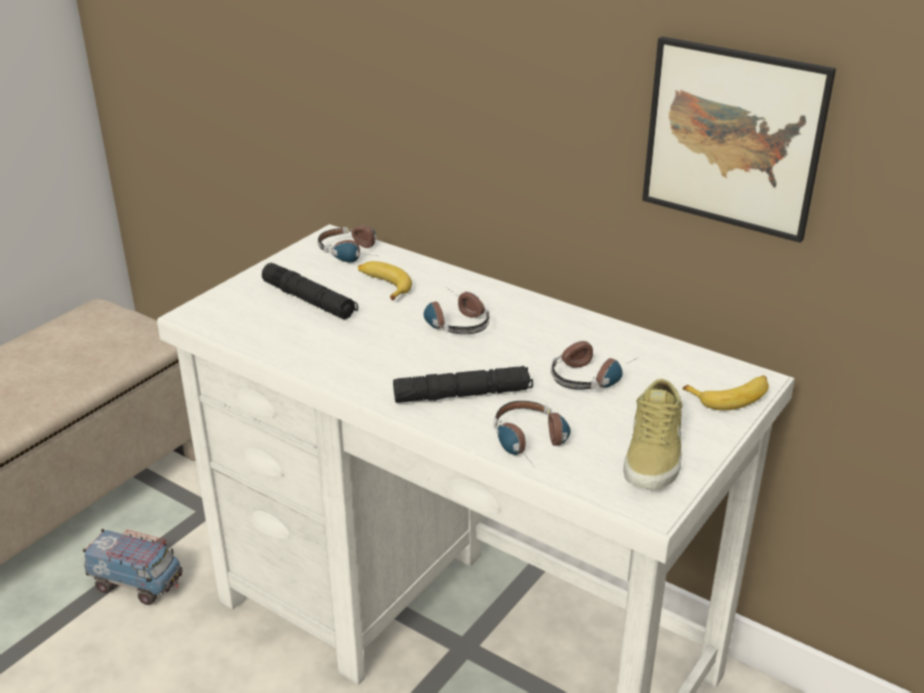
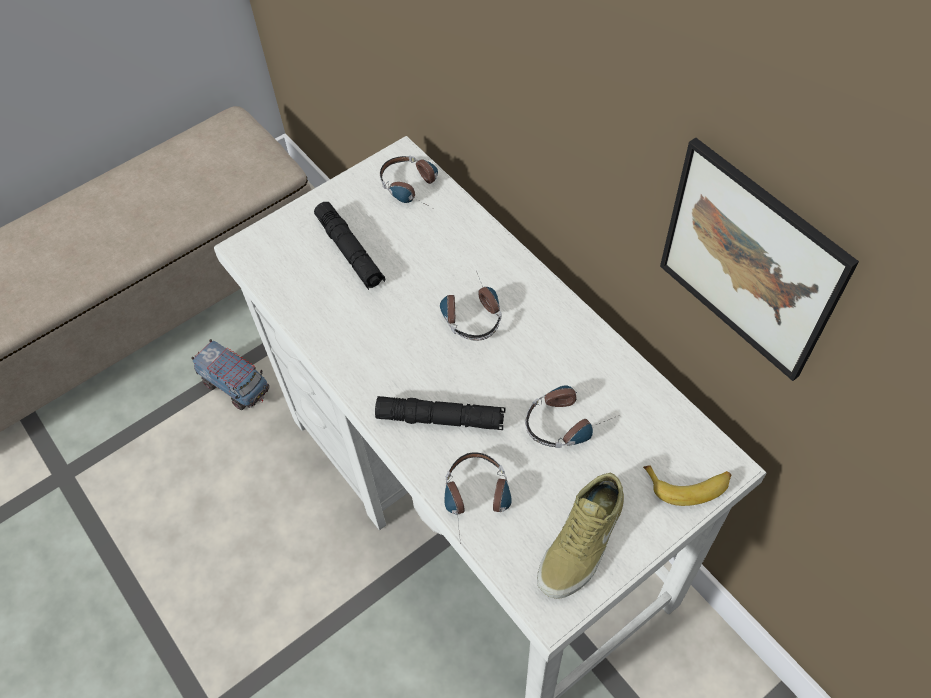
camera: 20 degrees right, 25 degrees up
banana [358,261,412,300] -> none

